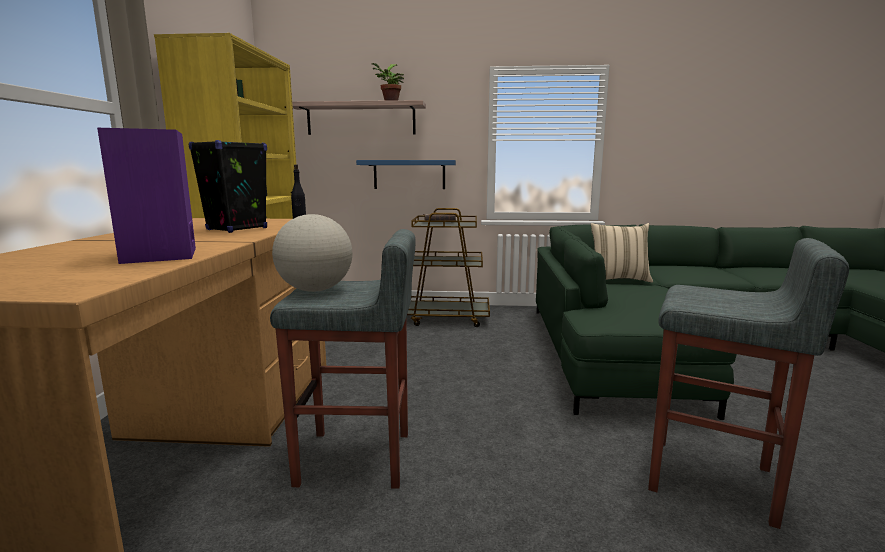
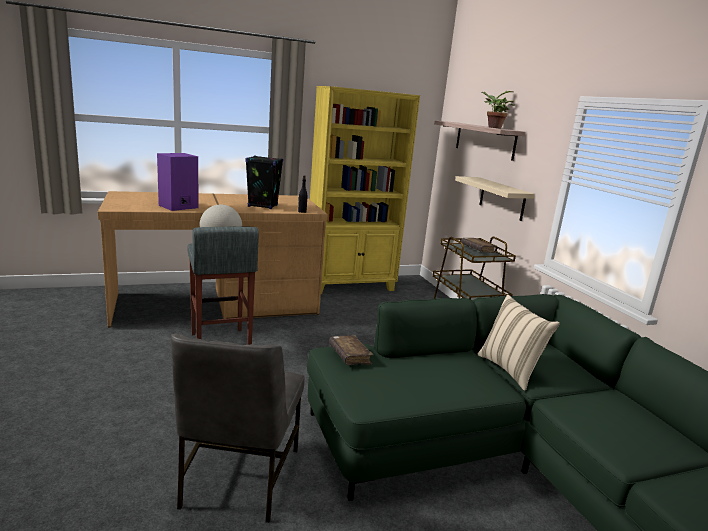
camera: 65 degrees right, 5 degrees up
blue shelf [356,160,456,189] -> beige shelf [455,176,535,221]
grey stool [648,238,849,529] -> grey chair [171,334,305,523]
none -> brown book [329,335,373,365]

